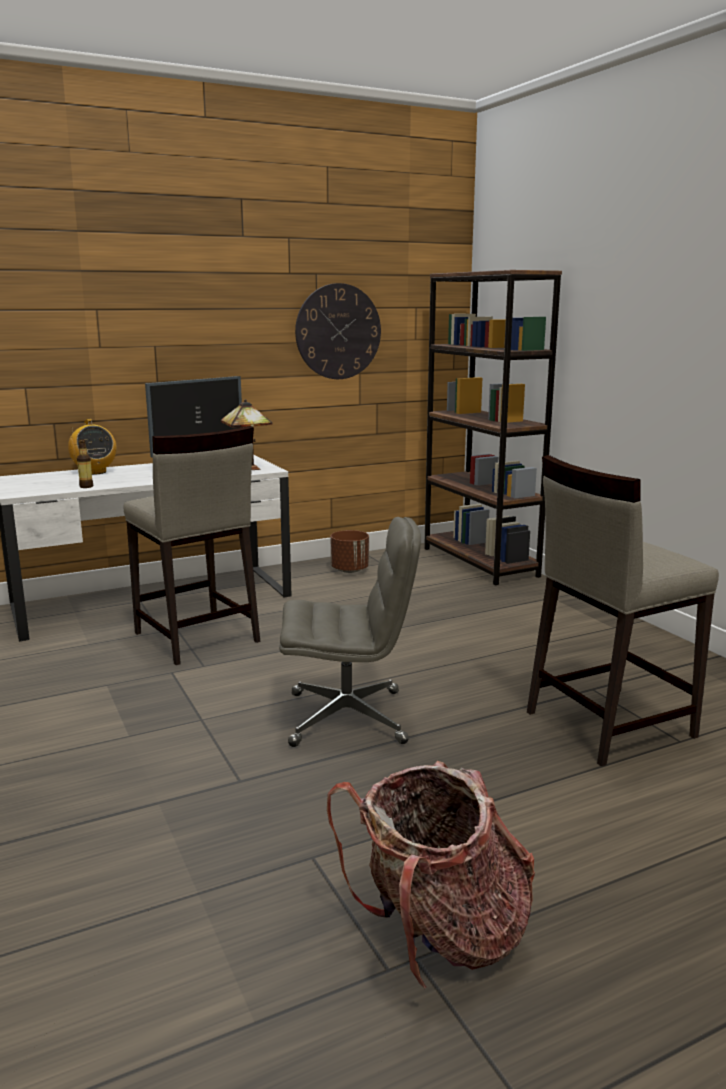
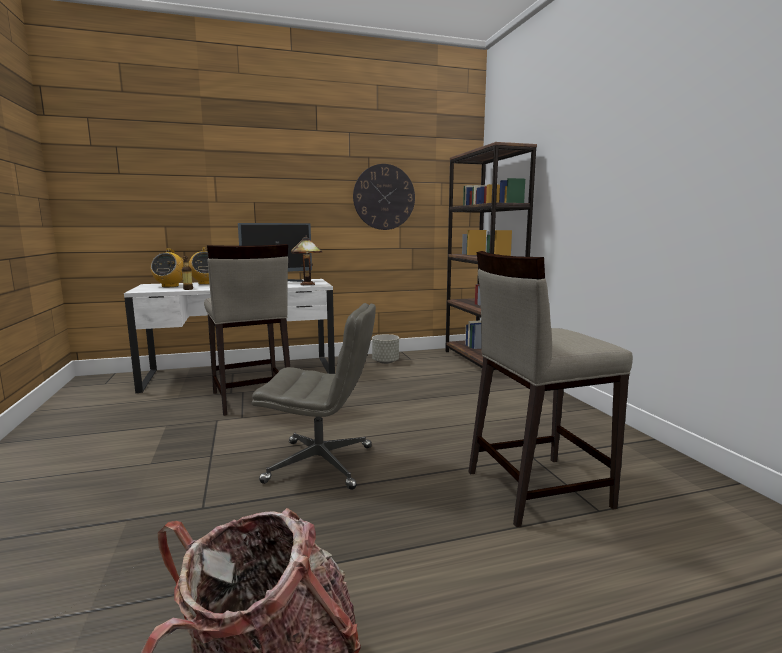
camera: 10 degrees right, 5 degrees down
brown planter [331,530,369,573] -> grey planter [372,334,399,364]
none -> radio [151,249,183,287]

